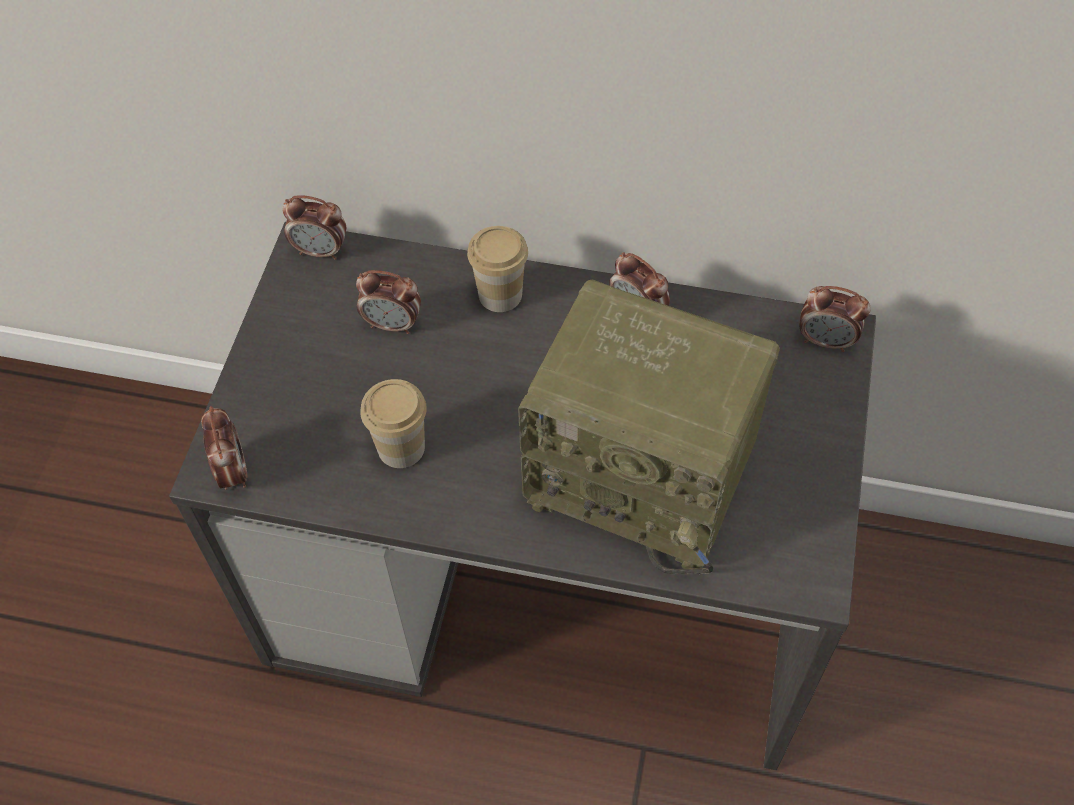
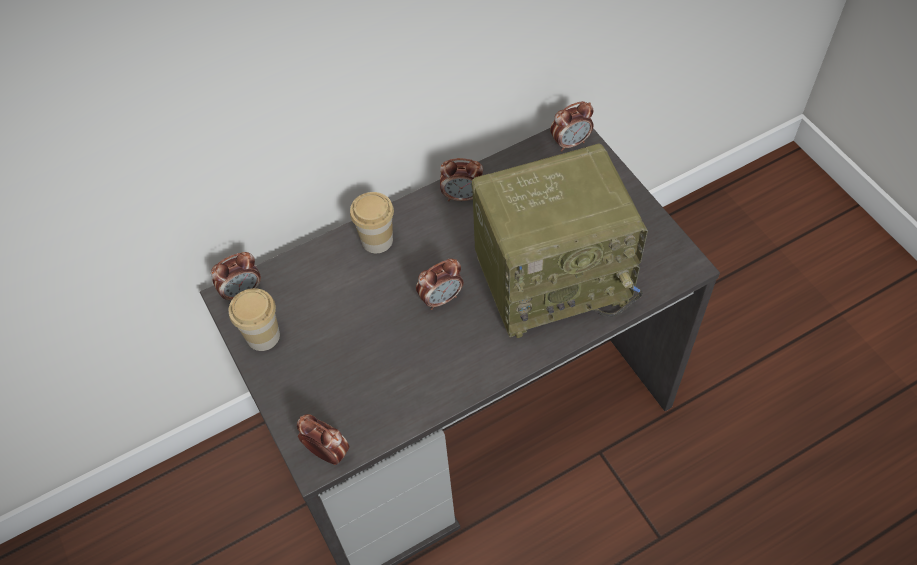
camera: 40 degrees left, 0 degrees up
alarm clock [356,270,421,334] -> alarm clock moved to [416,258,463,310]
cup [360,379,427,468] -> cup moved to [229,288,280,351]

